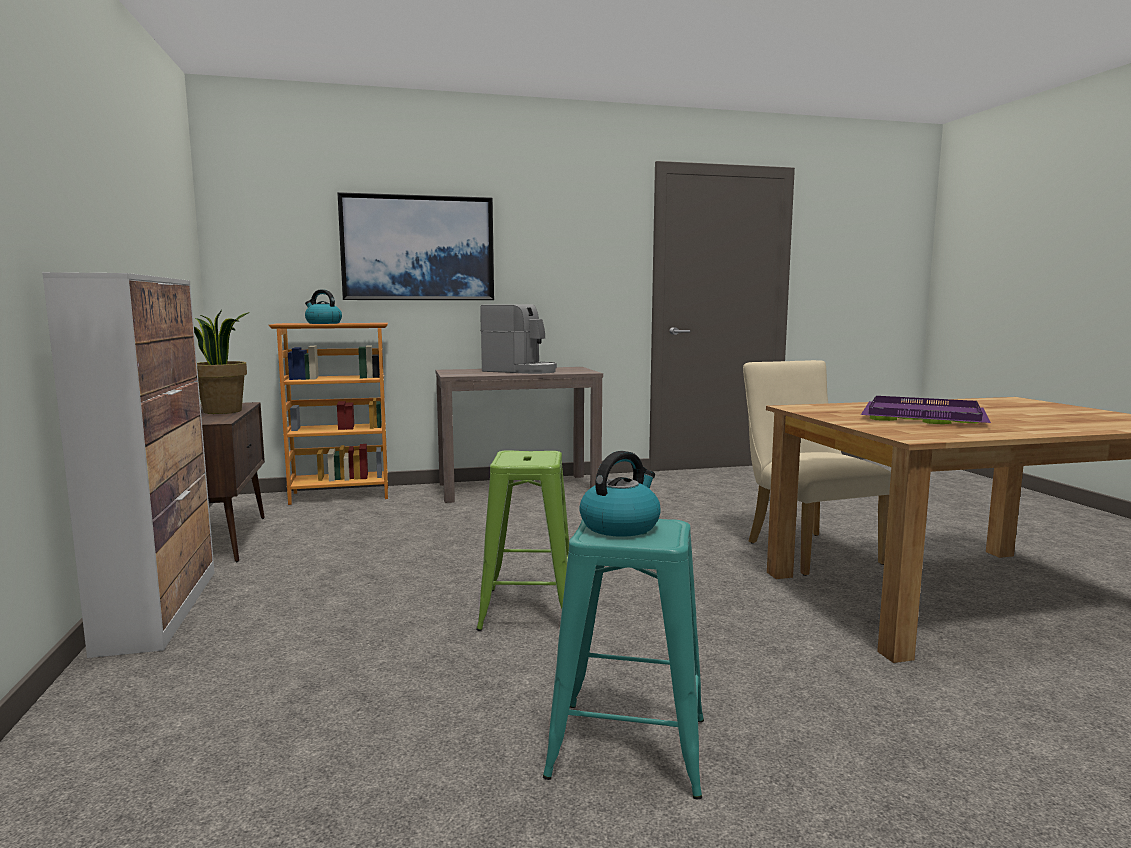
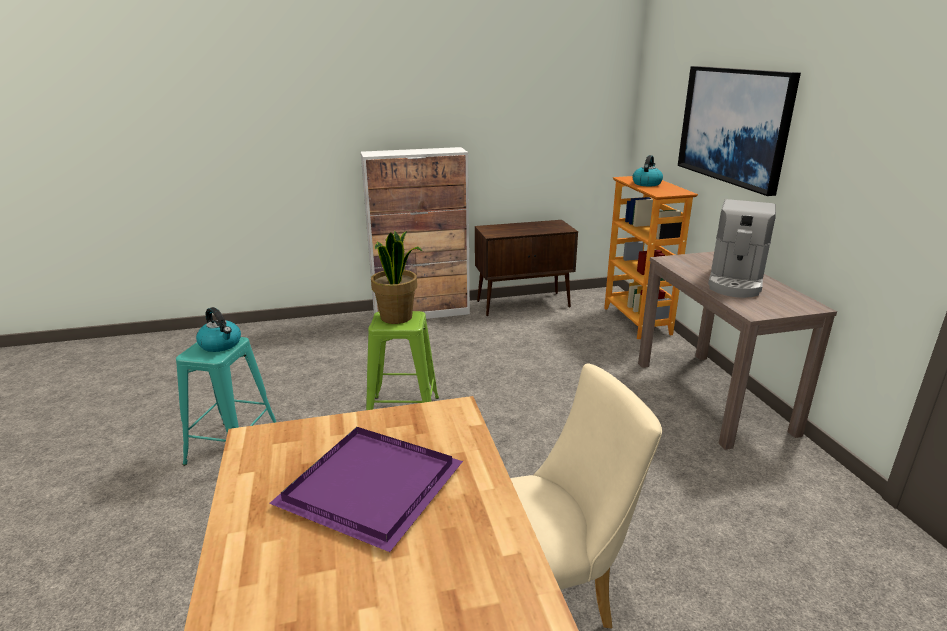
camera: 90 degrees right, 15 degrees up
potted plant [194,310,249,414] -> potted plant moved to [371,231,422,324]

